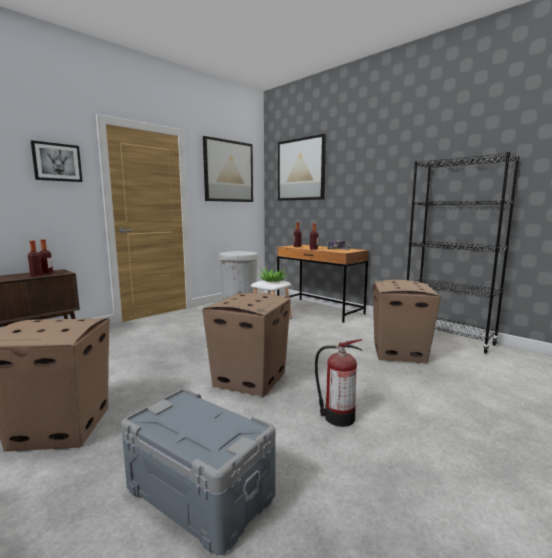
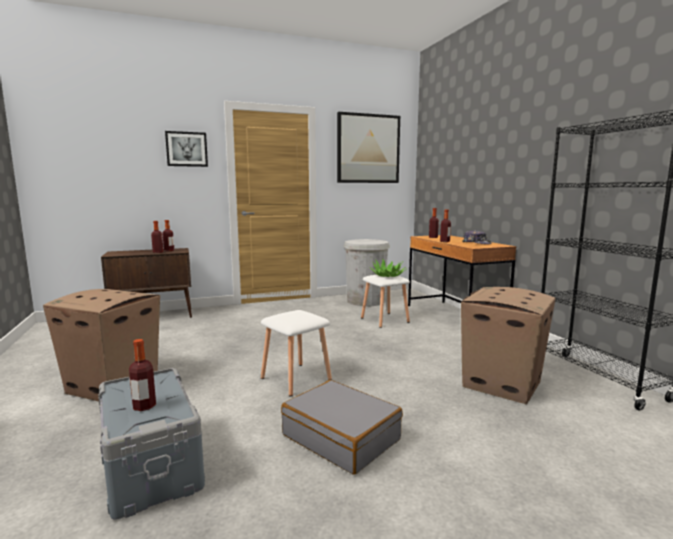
camera: 25 degrees right, 0 degrees up
cardboard box [202,293,291,397] -> white stool [261,310,332,397]
picture [278,134,326,201] -> none
fire extinguisher [315,339,363,427] -> grey suitcase [281,380,403,475]
none -> bottle [129,339,156,411]

